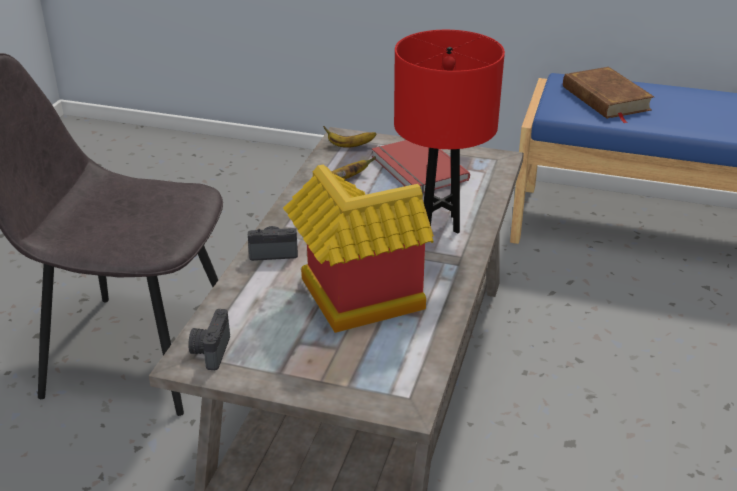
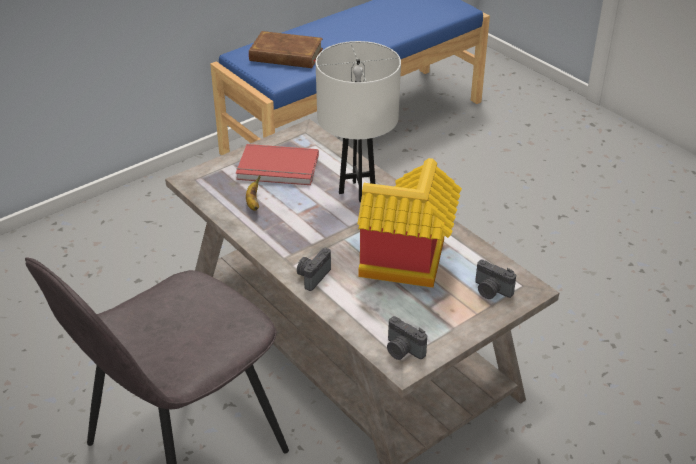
camera: 55 degrees left, 5 degrees up
banana [323,126,376,148] -> none
red table lamp [394,30,505,234] -> white table lamp [316,41,401,203]
none -> camera [475,260,516,299]

